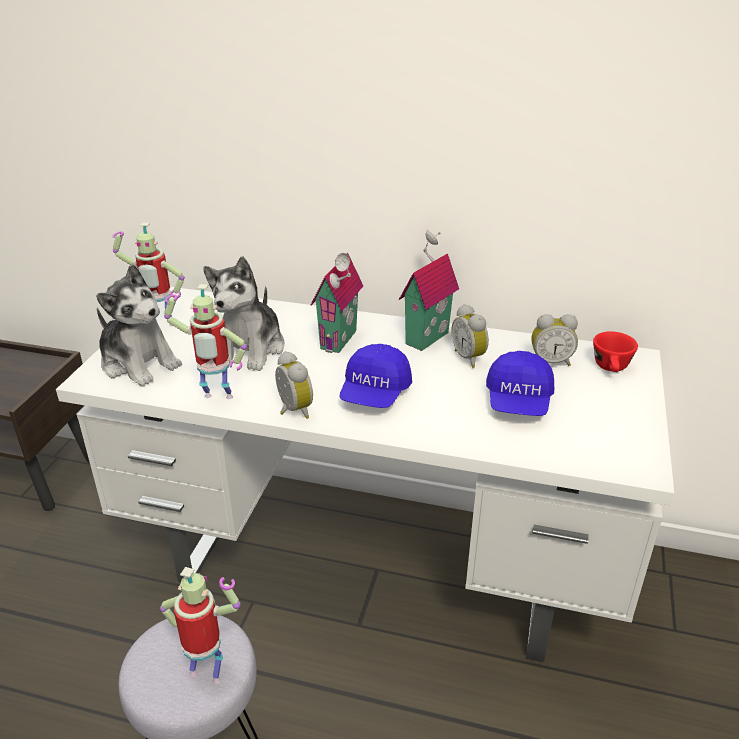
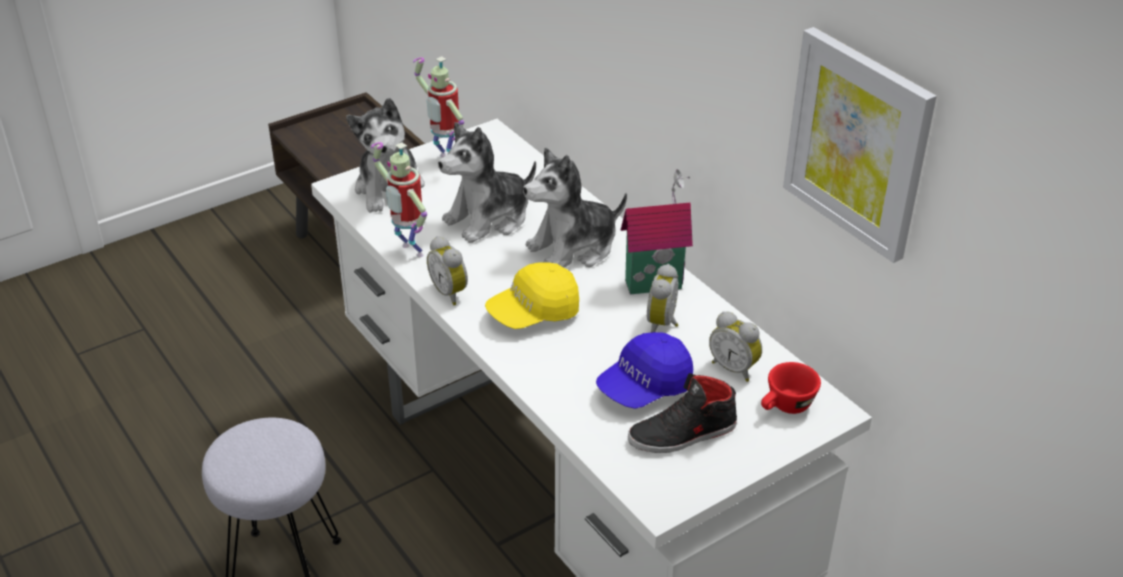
camera: 40 degrees right, 5 degrees up
toy robot [160,567,241,685] -> none
alarm clock [275,351,313,419] -> alarm clock turned 135 degrees clockwise [427,236,468,305]
toy house [311,253,363,353] -> plush toy [523,148,627,267]
blue cap [339,344,412,408] -> yellow cap [485,262,579,329]
none -> black shoe [628,373,737,453]
none -> picture [783,27,937,263]

